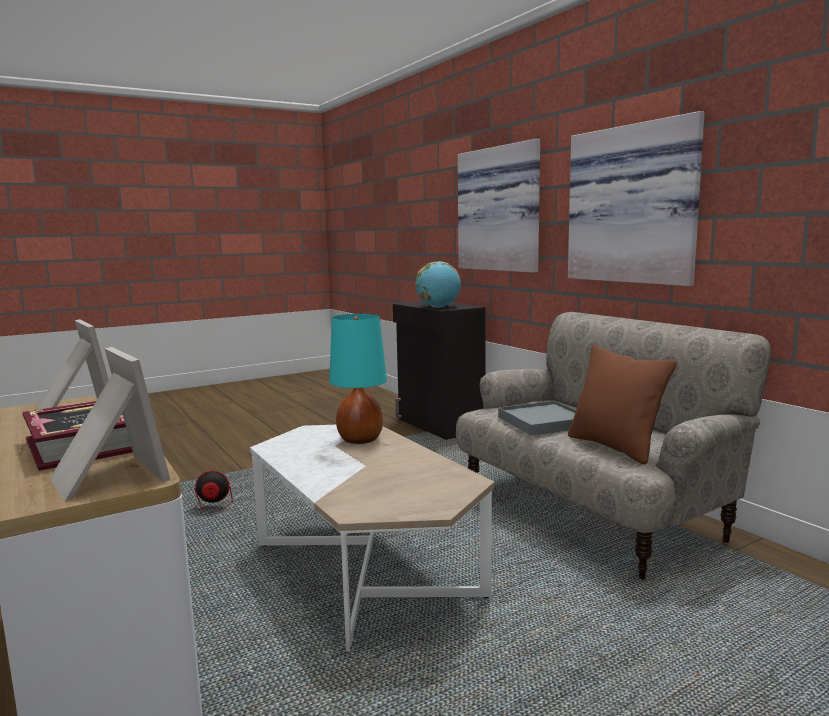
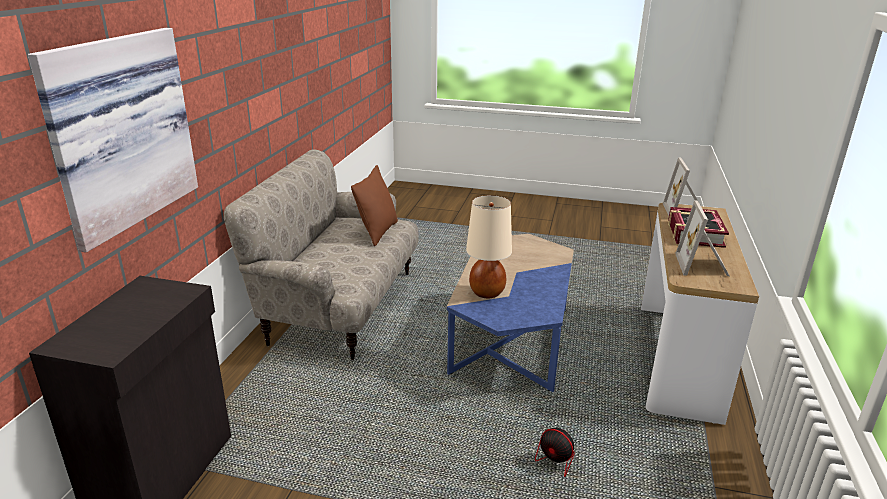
camera: 135 degrees left, 15 degrees up
white coffee table [250,425,494,652] -> blue coffee table [447,234,574,392]
turquoise table lamp [329,314,387,444] -> beige table lamp [466,195,512,298]
globe [415,261,461,308] -> none
grey tray [498,401,576,436] -> none
picture [568,111,705,286] -> none

